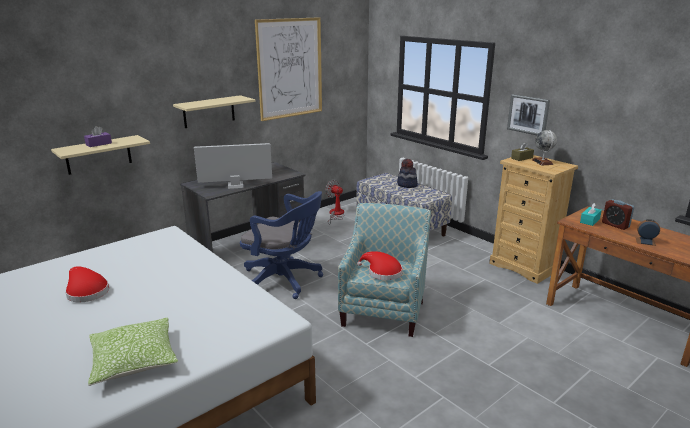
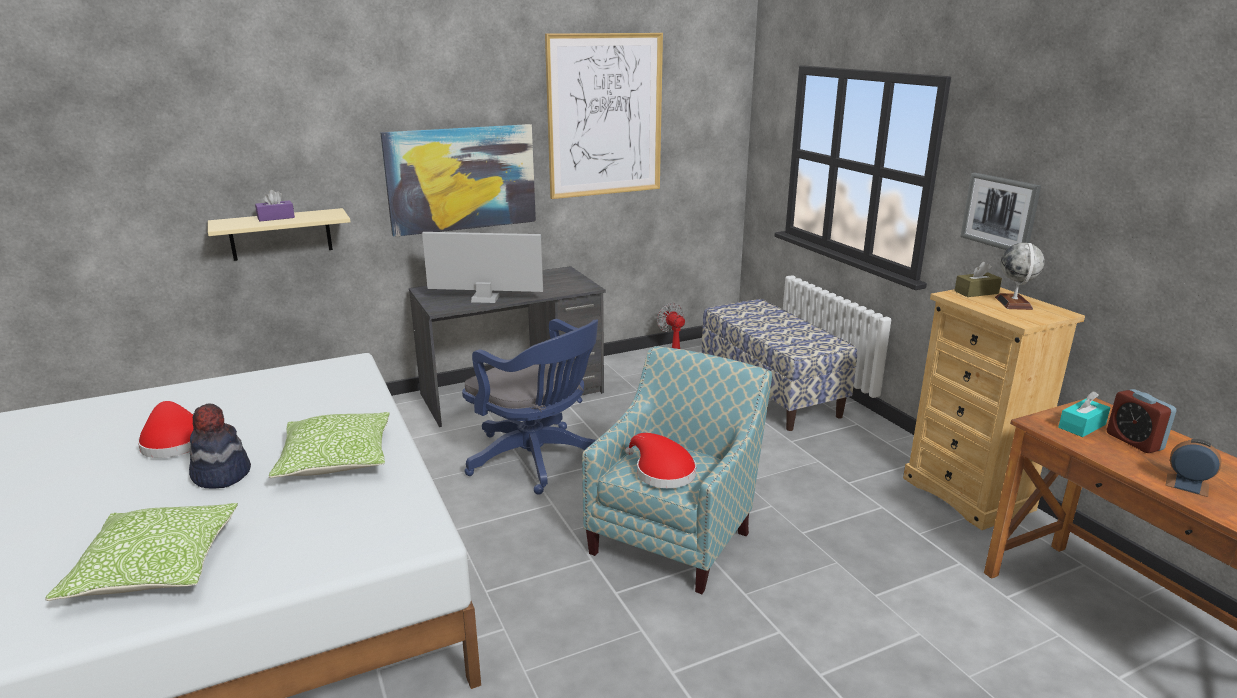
camera: 15 degrees right, 0 degrees up
beige shelf [173,95,255,128] -> picture [380,124,536,237]
hat [397,159,418,188] -> hat moved to [189,404,251,489]
none -> pillow [269,412,389,478]

